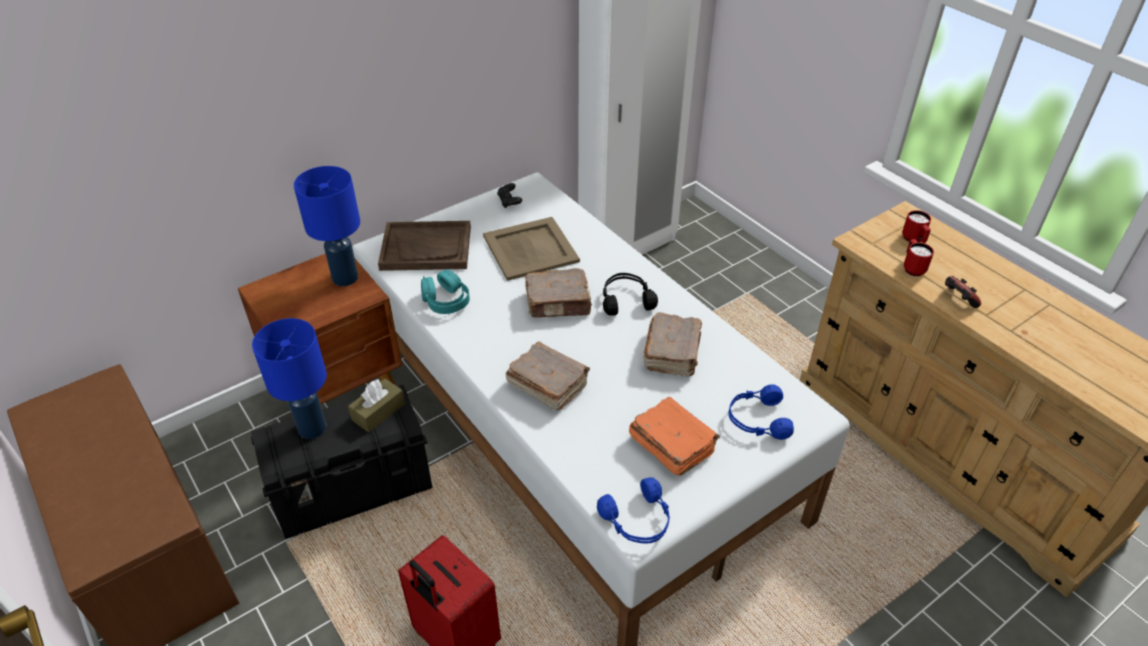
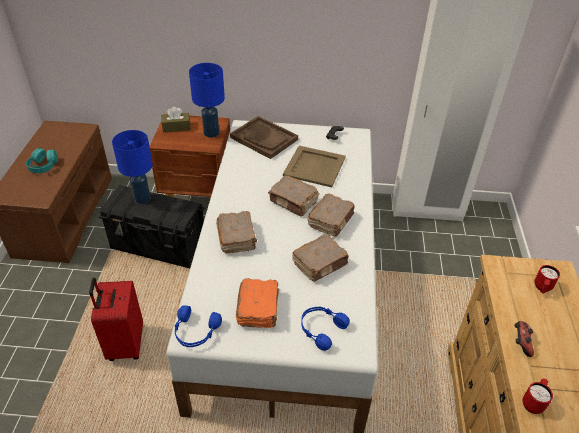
camera: 40 degrees right, 0 degrees up
brown tissue box [348,379,405,432] -> brown tissue box moved to [161,107,191,133]
turquoise headphones [421,269,470,314] -> turquoise headphones moved to [26,147,58,173]
black headphones [603,273,658,316] -> brown book [308,193,355,237]
red mug [904,239,934,276] -> red mug moved to [522,378,553,414]

